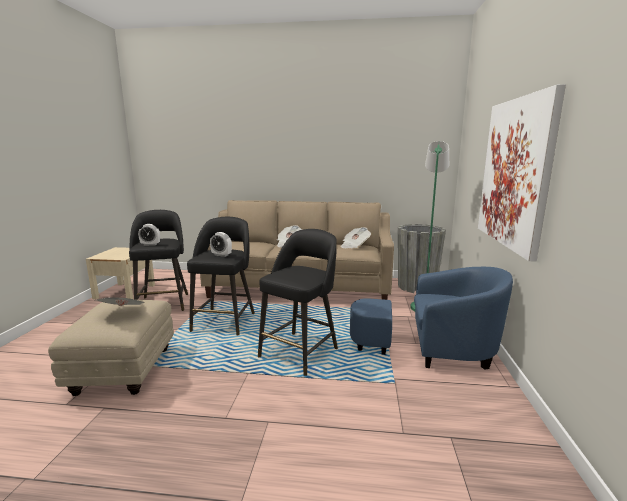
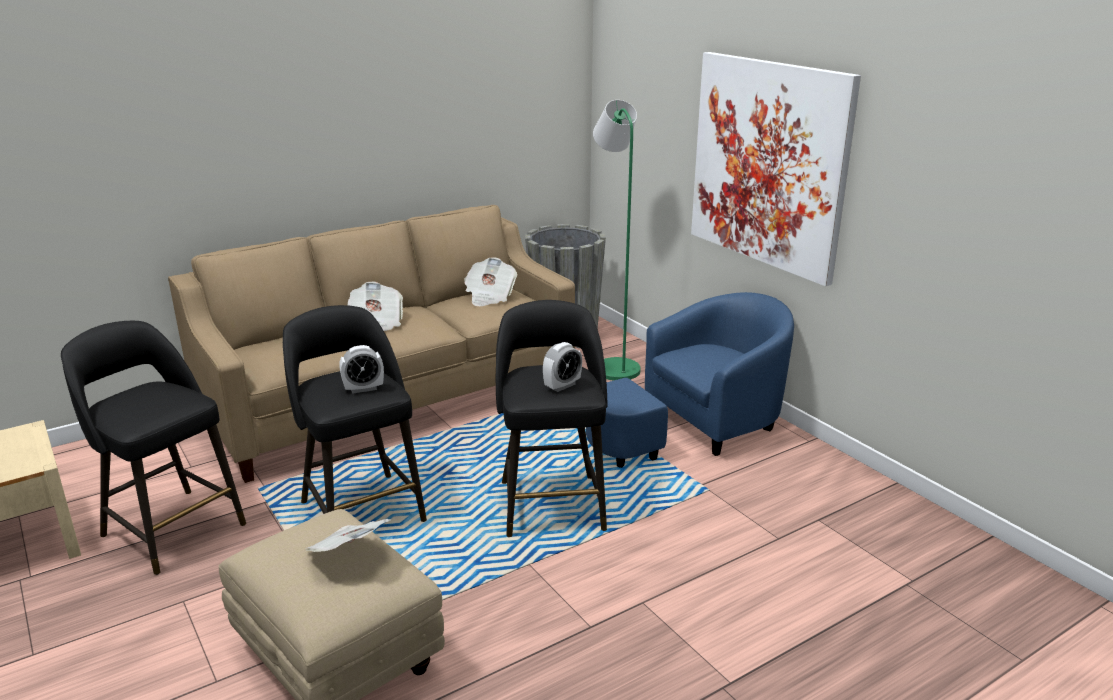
camera: 40 degrees left, 10 degrees up
alarm clock [138,224,160,246] -> alarm clock moved to [543,342,582,392]

